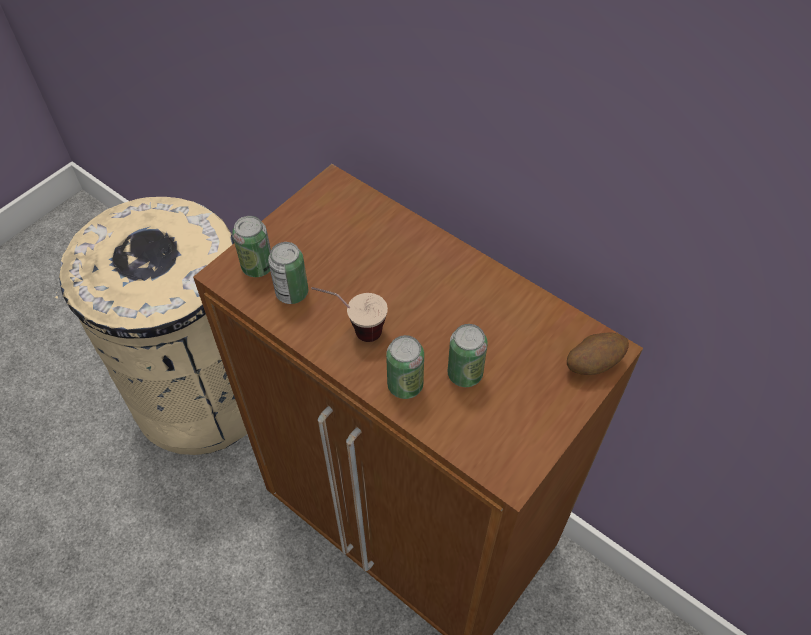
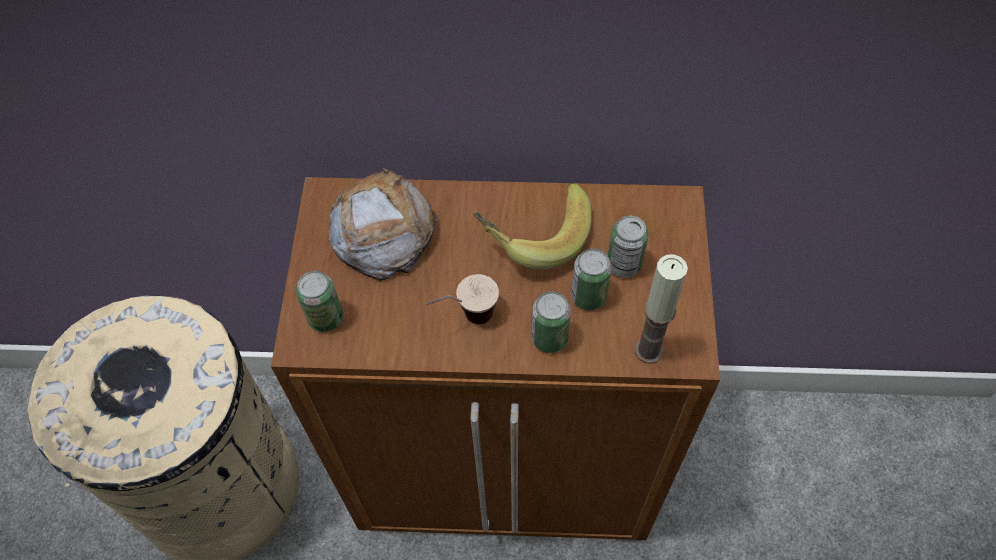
camera: 35 degrees left, 5 degrees up
can [268,242,308,304] -> can moved to [608,216,648,278]
potato [567,332,629,375] -> none
none -> bread [328,168,439,281]
none -> banana [474,183,591,269]
none -> candle [635,254,688,364]

